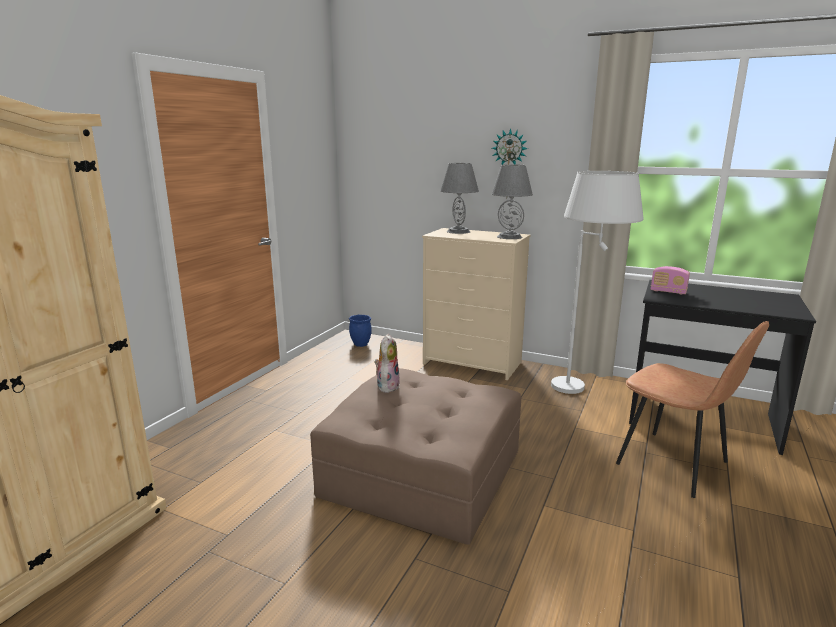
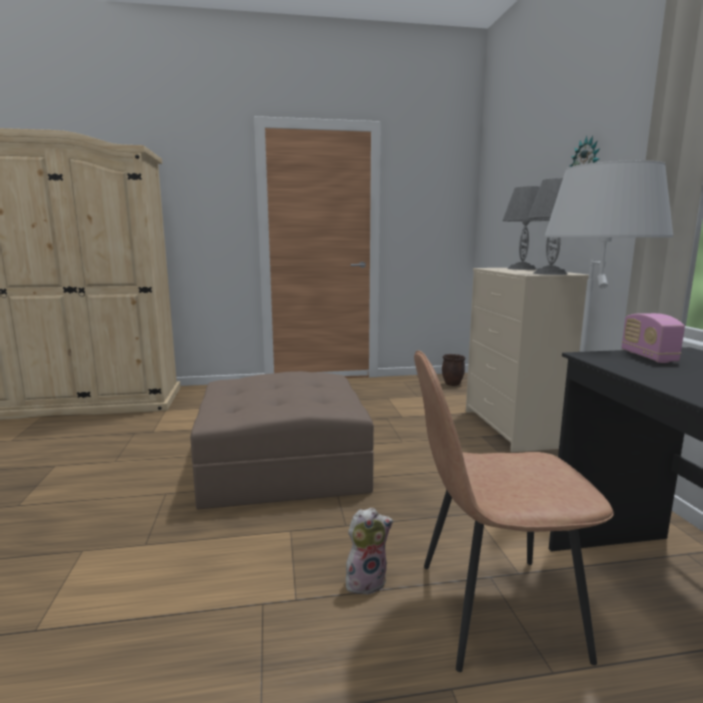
camera: 55 degrees right, 5 degrees down
blue planter [349,315,372,347] -> brown planter [442,354,466,386]
plush toy [374,334,400,393] -> plush toy moved to [346,508,393,597]
brown chair [616,321,769,498] -> brown chair turned 75 degrees clockwise [414,350,614,672]

